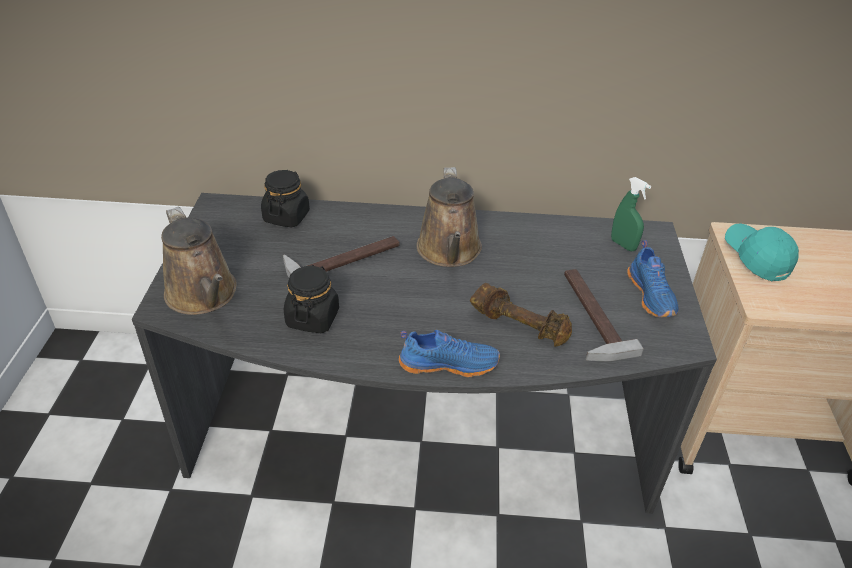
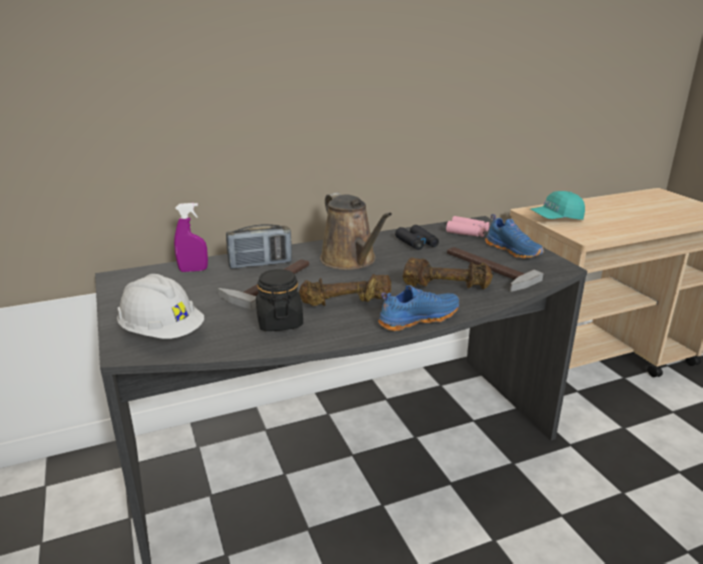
camera: 25 degrees left, 15 degrees down
brown watering can [161,207,237,315] -> white hard hat [117,274,204,339]
black jar [261,170,310,227] -> purple spray bottle [174,203,208,272]
green spray bottle [611,177,651,251] -> pink binoculars [446,216,489,237]
turquoise cap [725,223,799,281] -> turquoise cap turned 60 degrees counterclockwise [530,191,585,220]
none -> radio [226,224,292,269]
none -> brown dumbbell [299,274,391,306]
none -> black binoculars [395,225,439,250]

